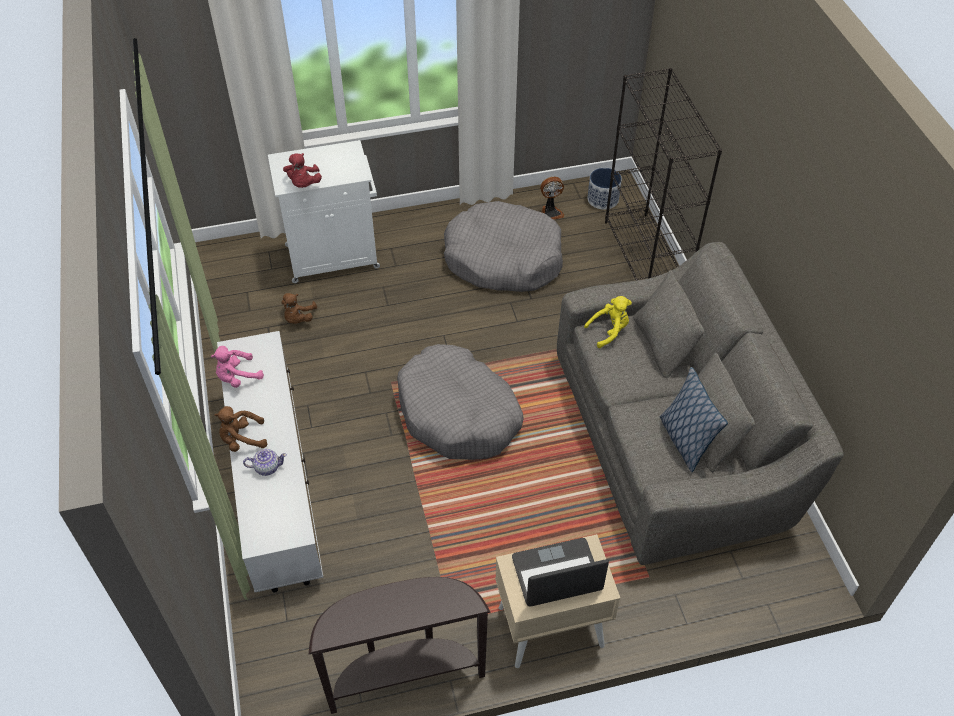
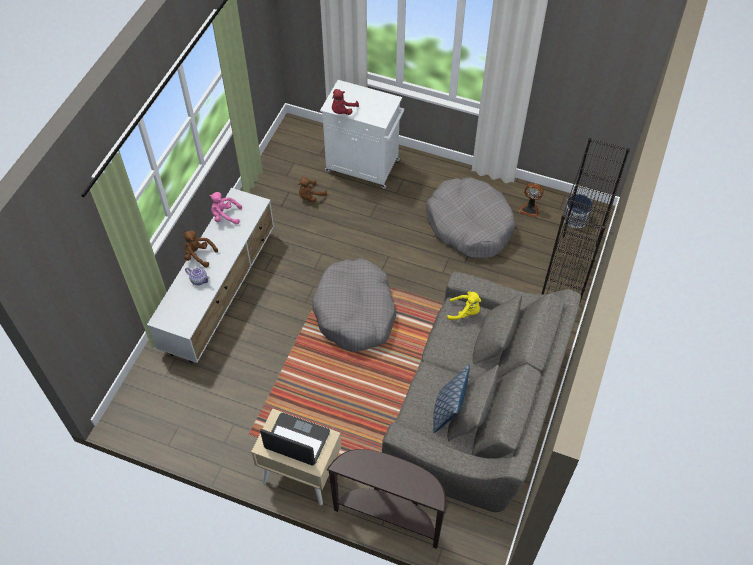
camera: 35 degrees right, 5 degrees up
brown console table [309,577,490,714] -> brown console table moved to [327,449,446,549]

